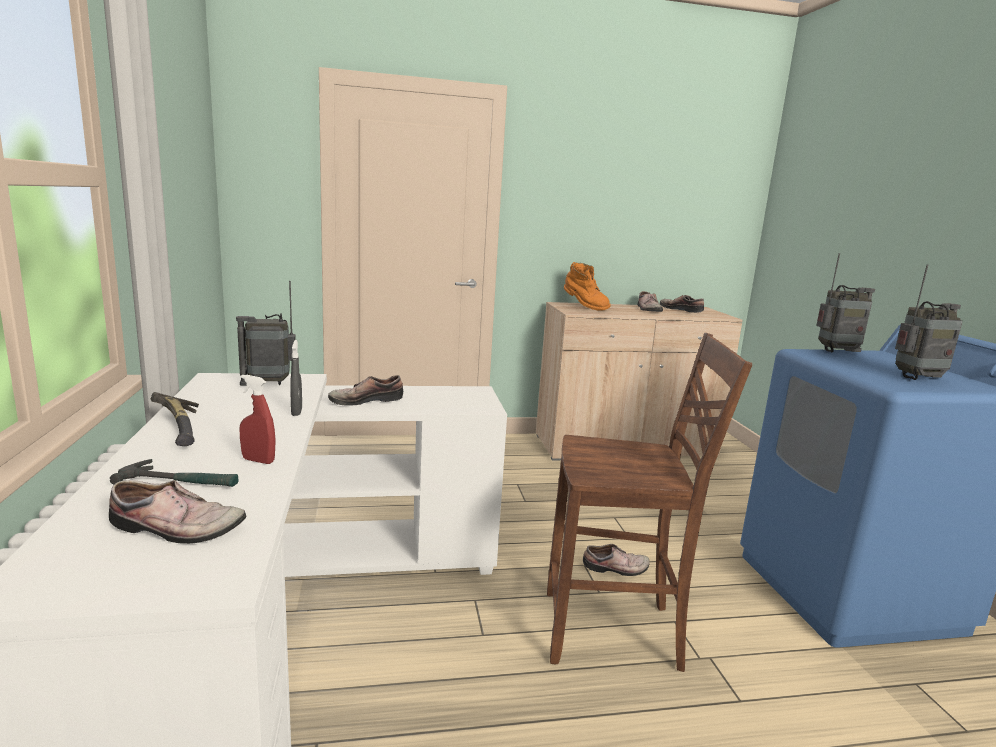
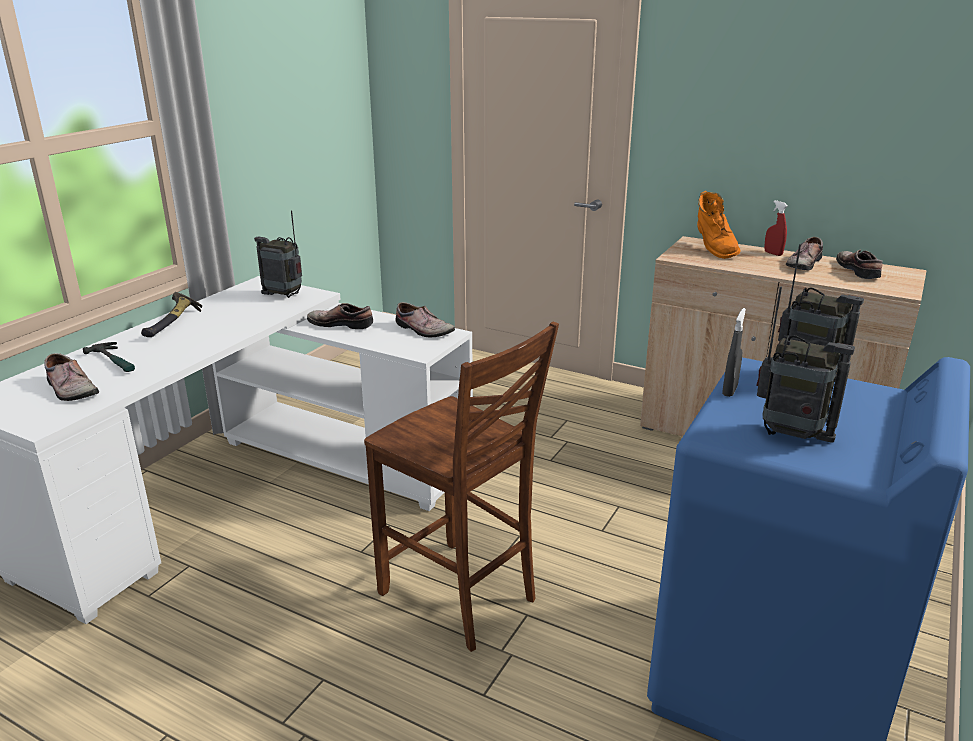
camera: 40 degrees right, 10 degrees up
red spray bottle [240,375,276,464] -> red spray bottle moved to [764,200,788,256]
grey spray bottle [290,340,302,416] -> grey spray bottle moved to [722,308,746,397]
shoe [583,544,650,576] -> shoe moved to [396,302,455,337]

